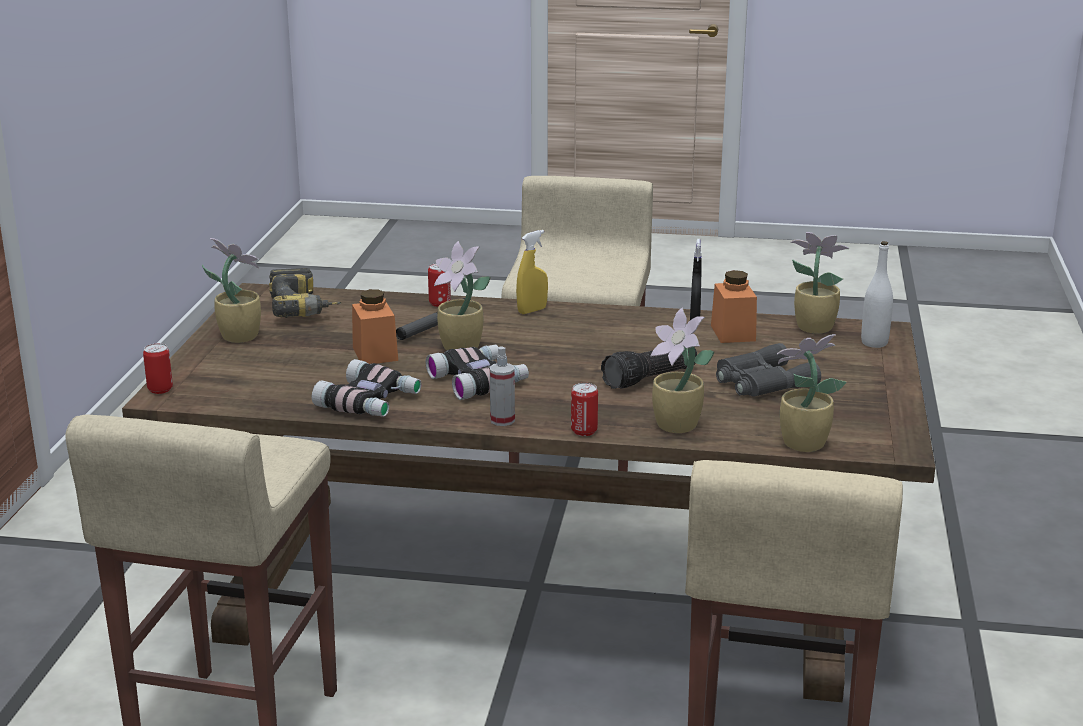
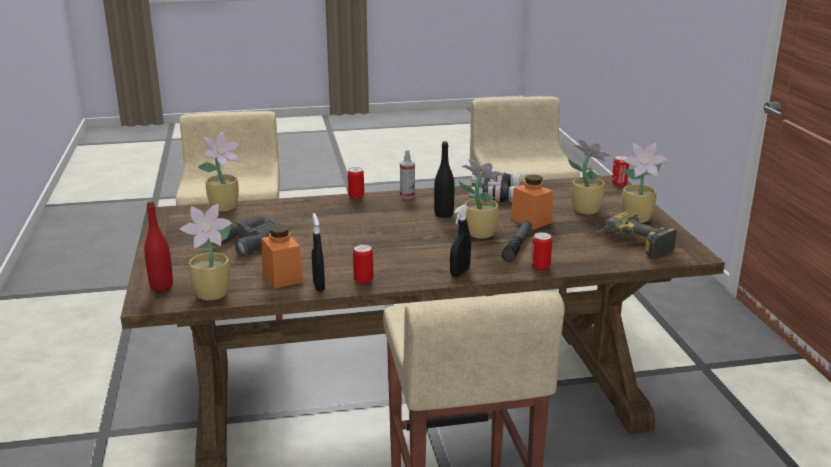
camera: 160 degrees right, 0 degrees up
binoculars [426,345,529,400] -> black bottle [434,141,455,218]
yellow spray bottle [516,230,548,314] -> black spray bottle [450,205,471,277]
flashlight [601,347,697,389] -> none
potted plant [651,308,714,433] -> potted plant moved to [568,139,612,215]
white bottle [861,241,893,348] -> red bottle [144,201,173,291]
none -> can [353,244,373,284]

